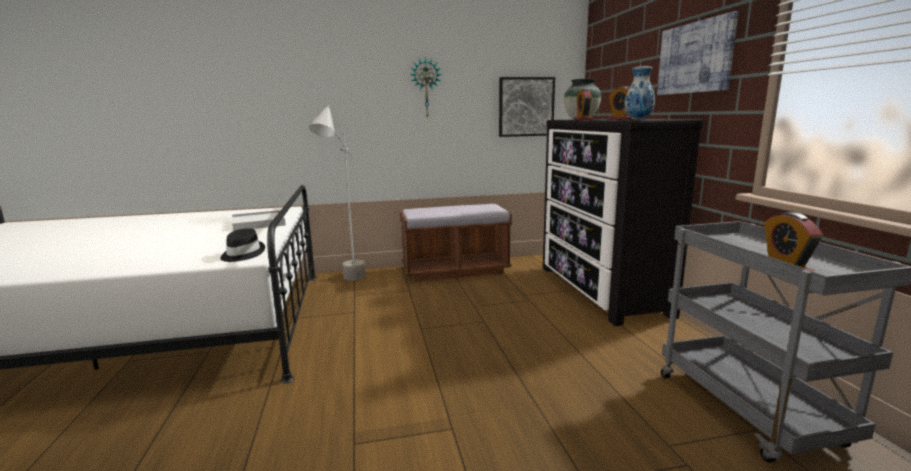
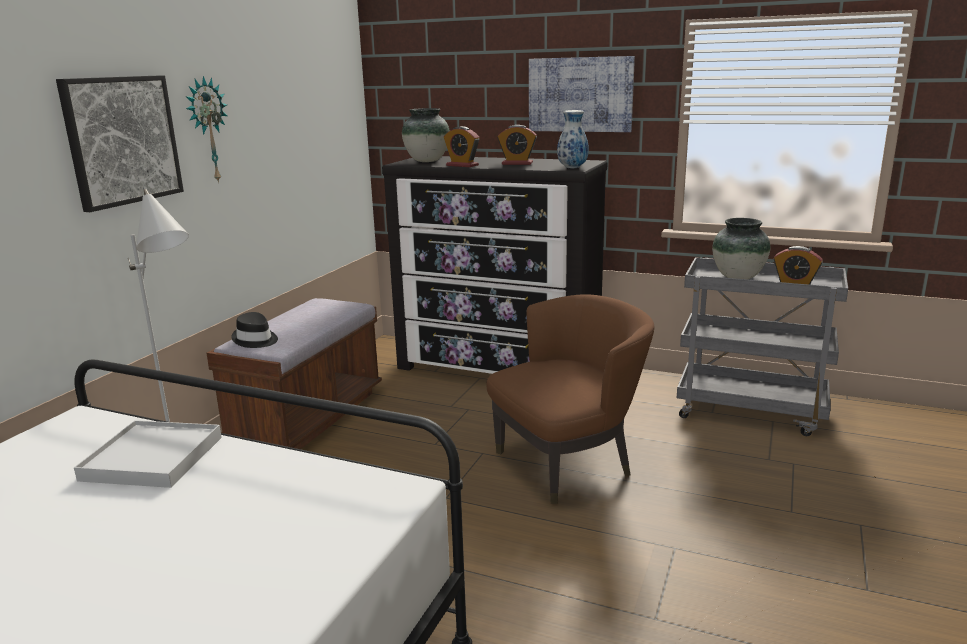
camera: 55 degrees left, 5 degrees up
black hat [220,228,265,262] -> black hat moved to [231,312,278,348]
picture [499,77,555,137] -> picture moved to [56,75,184,212]
none -> brown armchair [486,294,655,504]
none -> vase [712,218,770,279]

